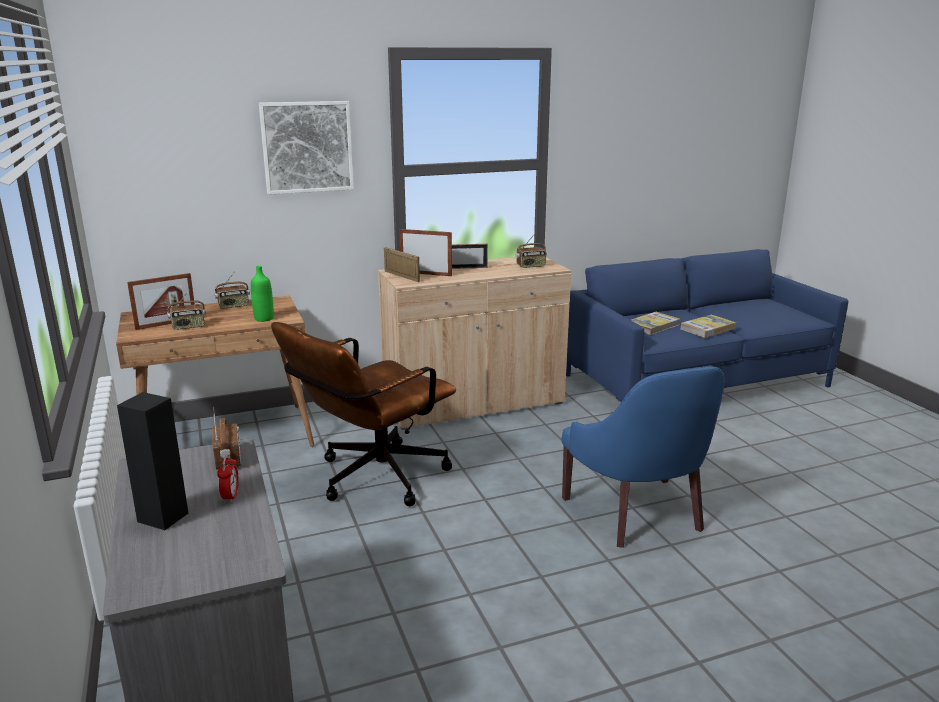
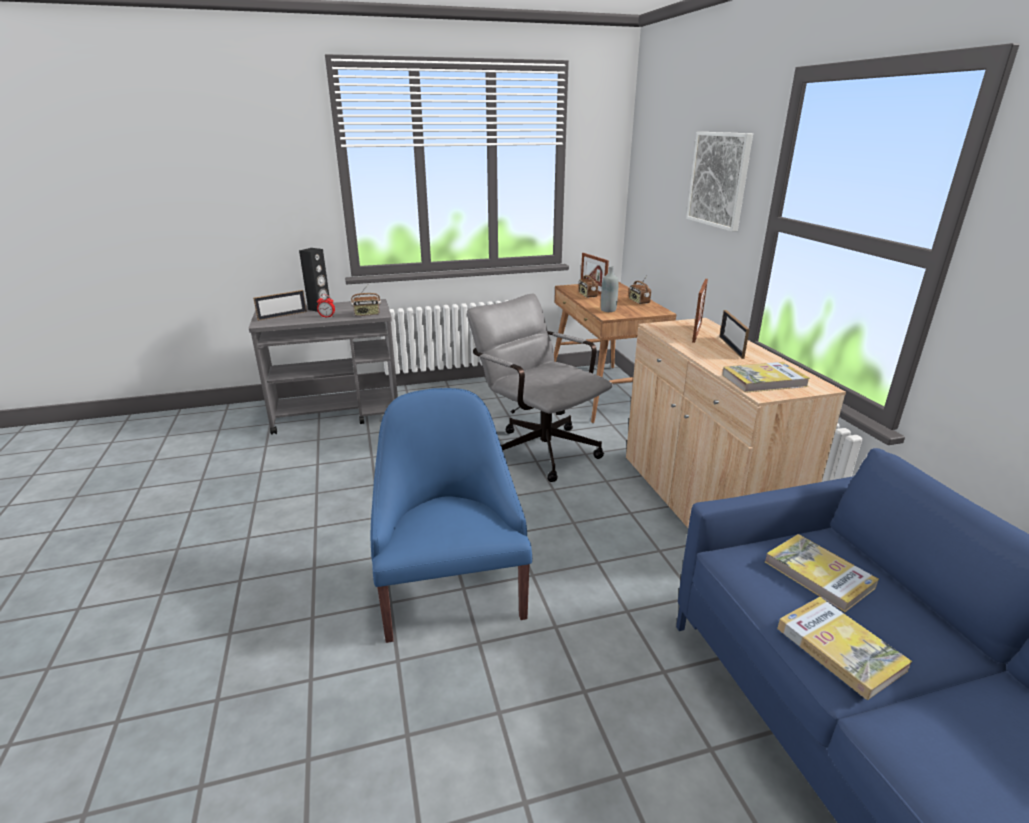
camera: 95 degrees right, 5 degrees up
green bottle [251,266,274,322] -> grey bottle [601,266,619,312]
brown office chair [271,322,456,506] -> grey office chair [467,294,613,482]
picture frame [384,247,420,282] -> picture frame moved to [253,290,307,321]
radio [516,234,547,268] -> book [722,362,810,393]
blue armchair [561,366,725,548] -> blue armchair turned 90 degrees clockwise [370,388,532,643]

